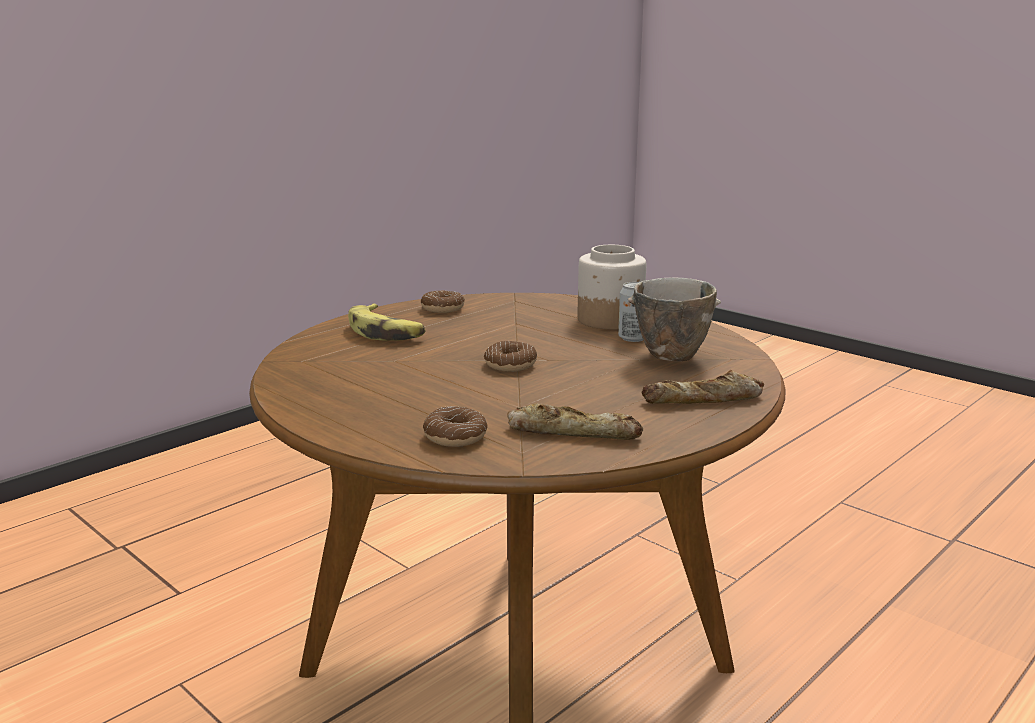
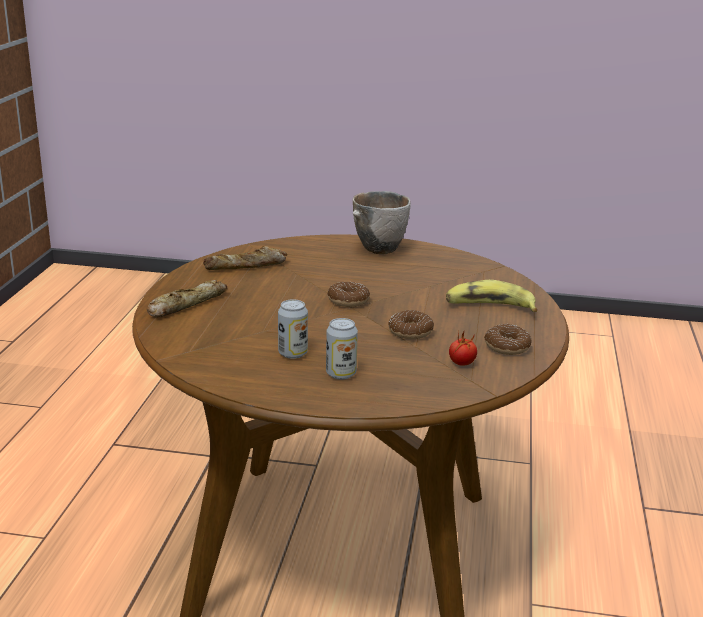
camera: 145 degrees right, 5 degrees up
donut [423,406,488,447] -> donut moved to [388,310,434,339]
jar [578,245,646,330] -> can [326,318,358,380]
bowl [628,277,721,361] -> bowl moved to [353,191,410,254]
none -> tomato [449,330,477,366]

